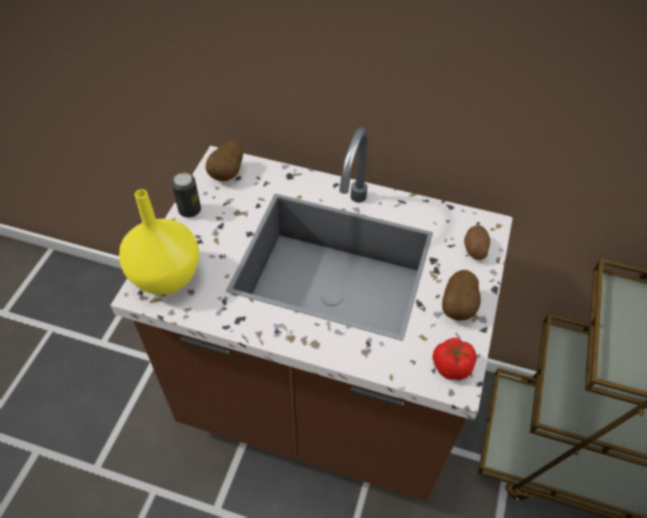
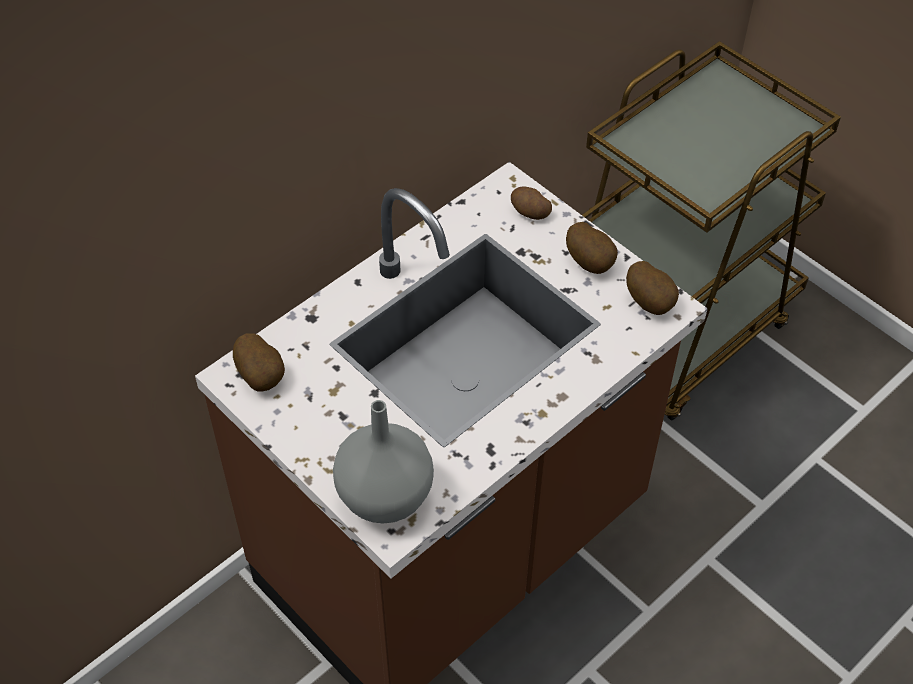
camera: 60 degrees left, 0 degrees up
yellow vase [119,189,199,295] -> grey vase [333,400,434,524]
can [171,173,201,218] -> none
tomato [432,338,477,380] -> potato [626,261,679,315]

